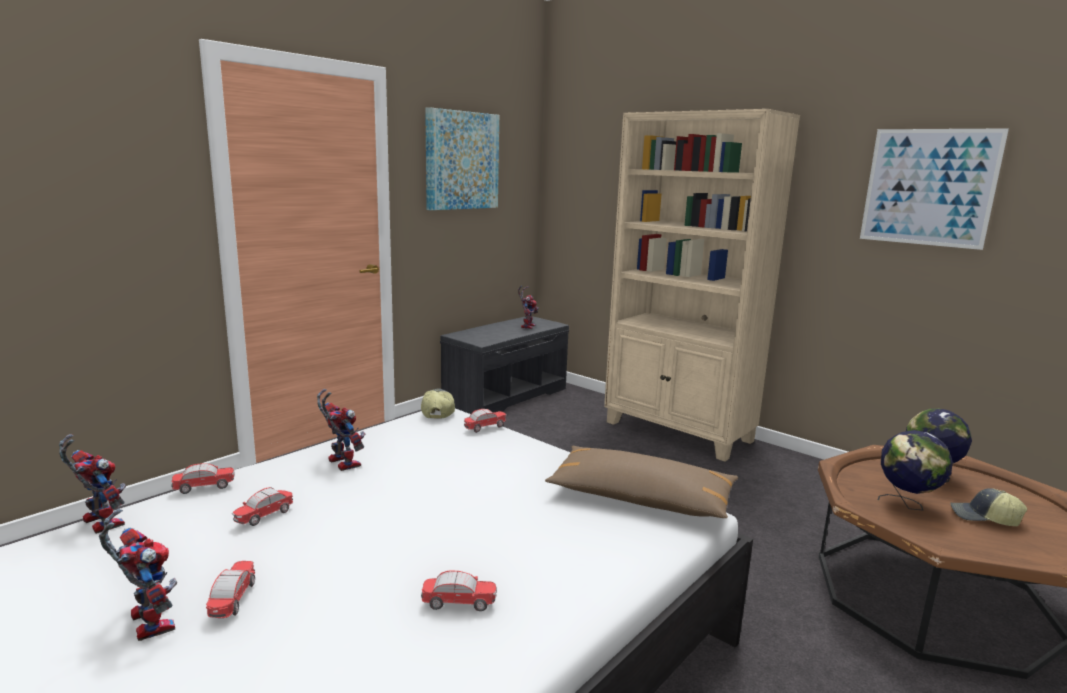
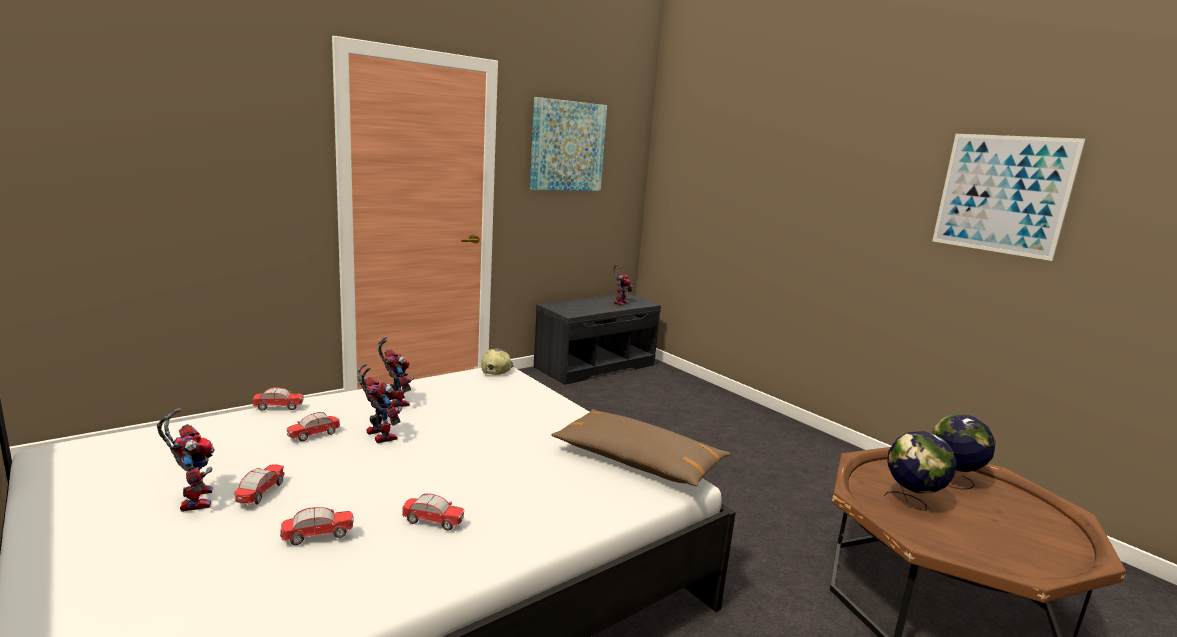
camera: 10 degrees right, 0 degrees up
toy robot [59,434,126,534] -> toy robot moved to [357,363,402,443]
toy car [464,409,507,433] -> toy car moved to [280,507,354,545]
beige bookcase [604,109,800,462] -> none
cap [950,488,1027,526] -> none

